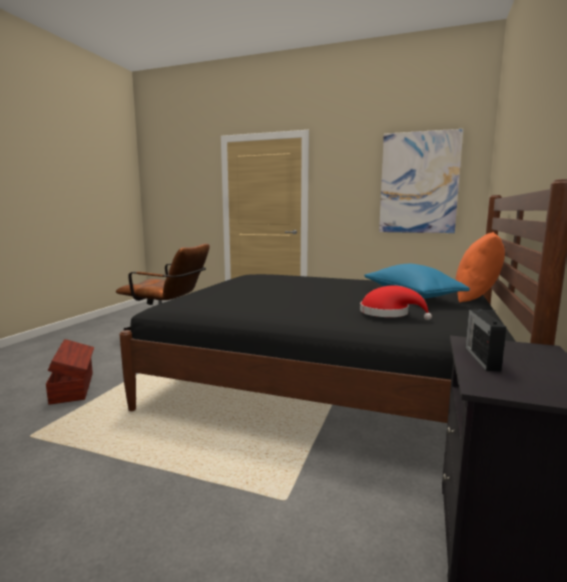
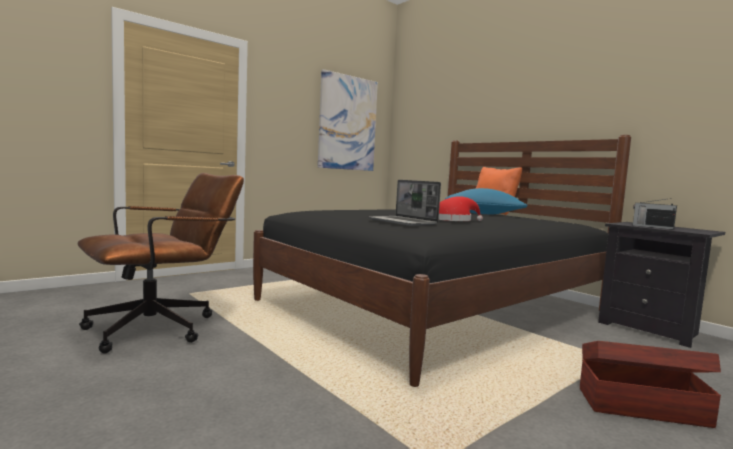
camera: 60 degrees left, 5 degrees down
brown storage box [46,339,94,405] -> brown storage box moved to [580,341,721,428]
red hat [360,285,432,320] -> red hat moved to [439,196,483,221]
none -> laptop [368,180,441,226]

